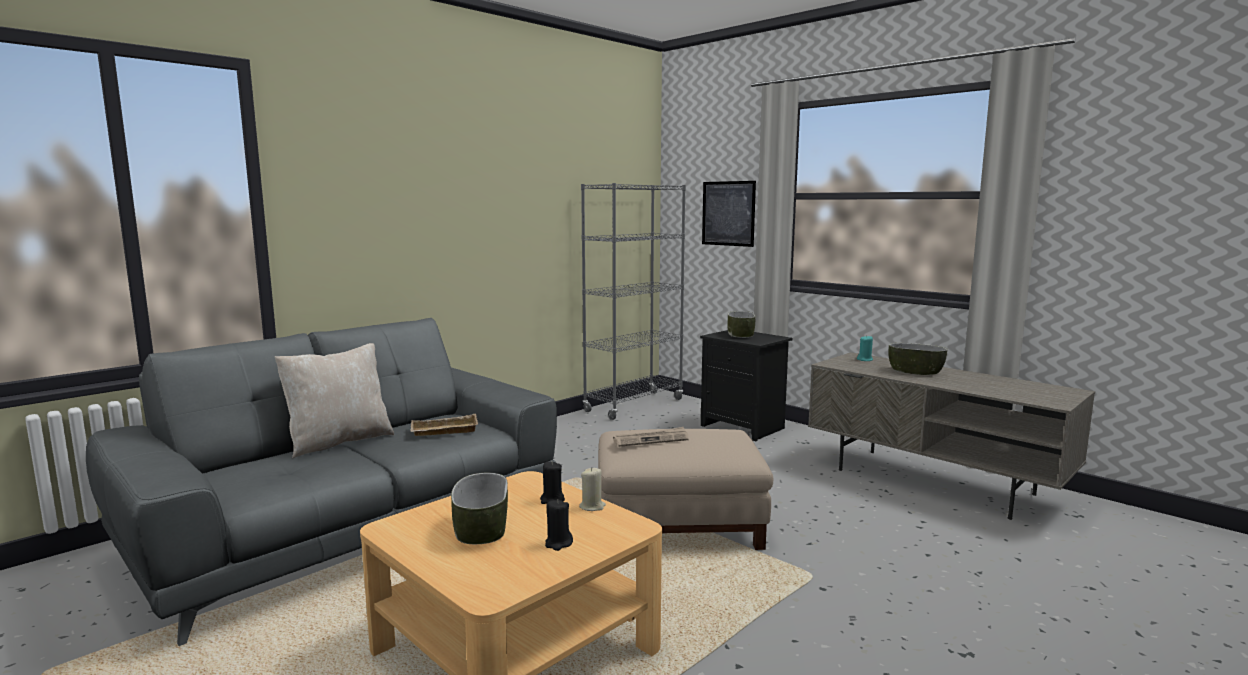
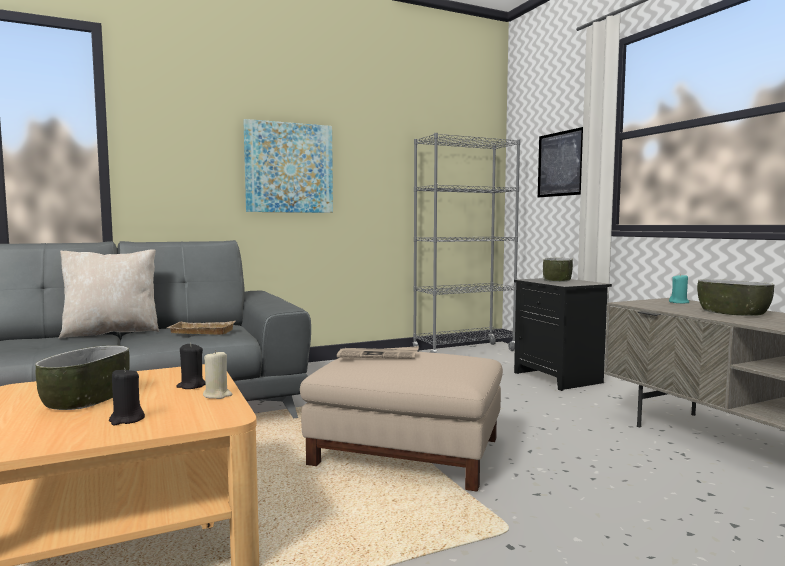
camera: 20 degrees right, 5 degrees down
none -> picture [243,119,333,213]

